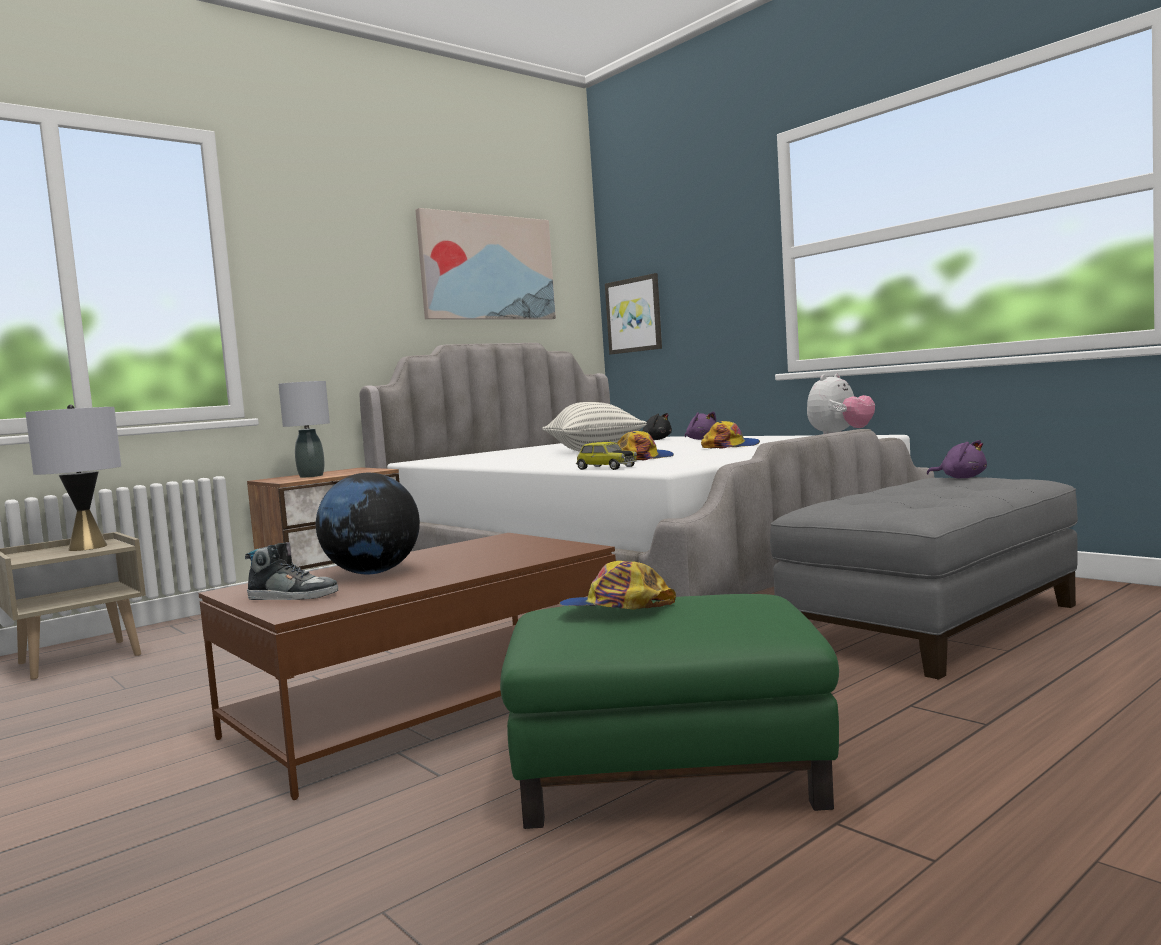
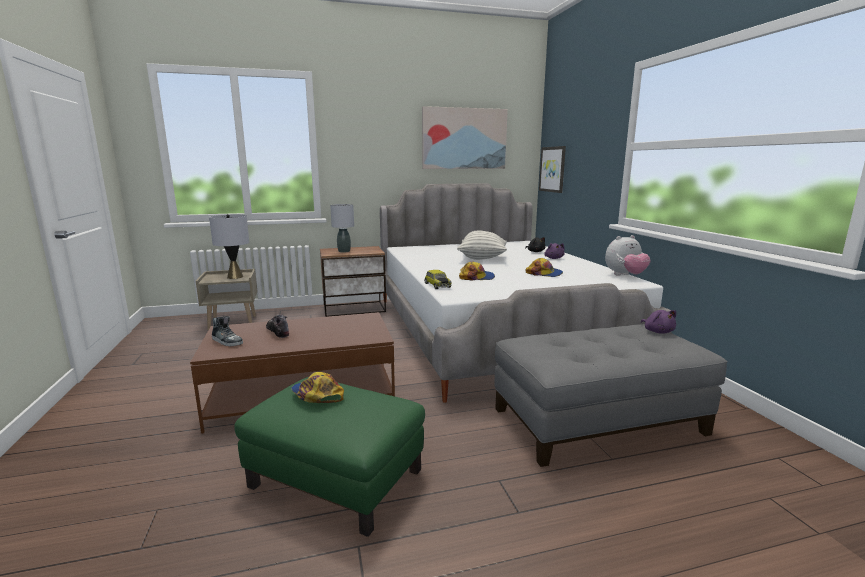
camera: 25 degrees right, 10 degrees up
globe [316,473,420,574] -> shoe [266,314,289,338]

